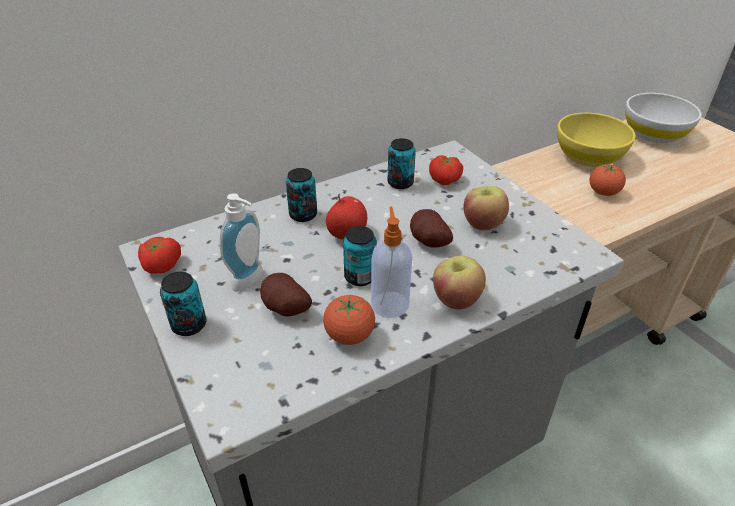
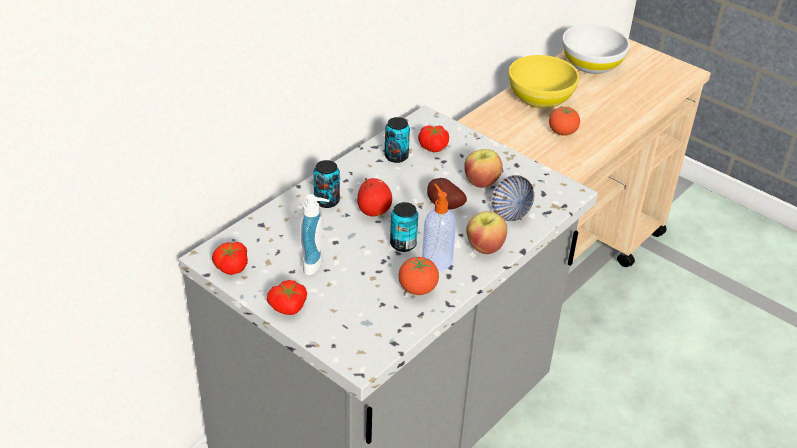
camera: 20 degrees left, 0 degrees up
can [160,272,206,336] -> tomato [267,280,307,315]
potato [260,273,312,317] -> none
none -> bowl [491,175,534,221]

